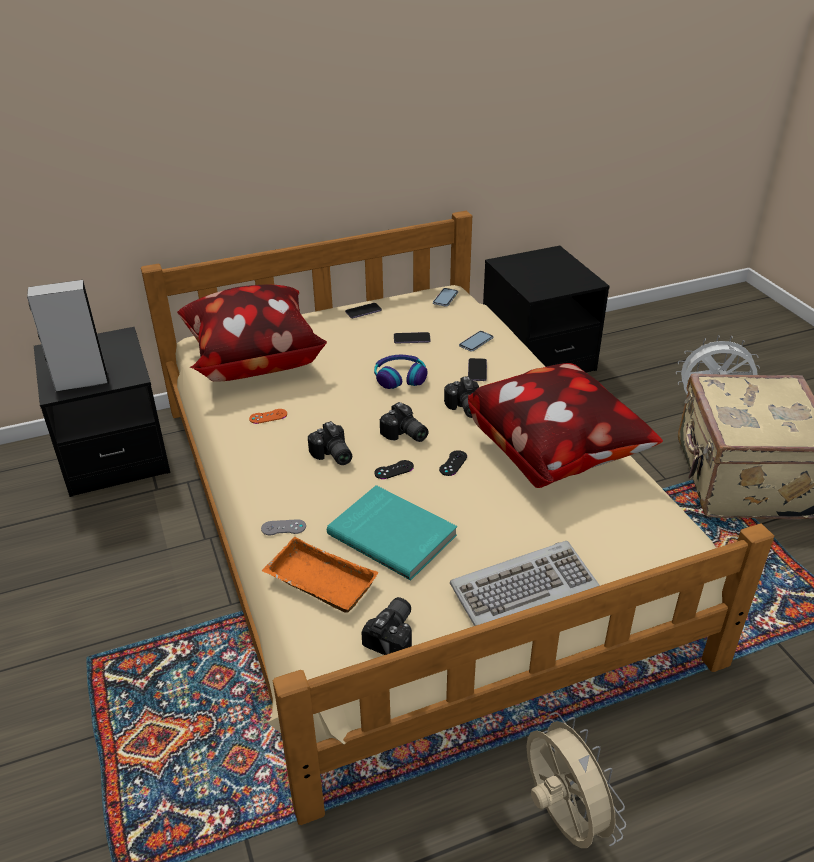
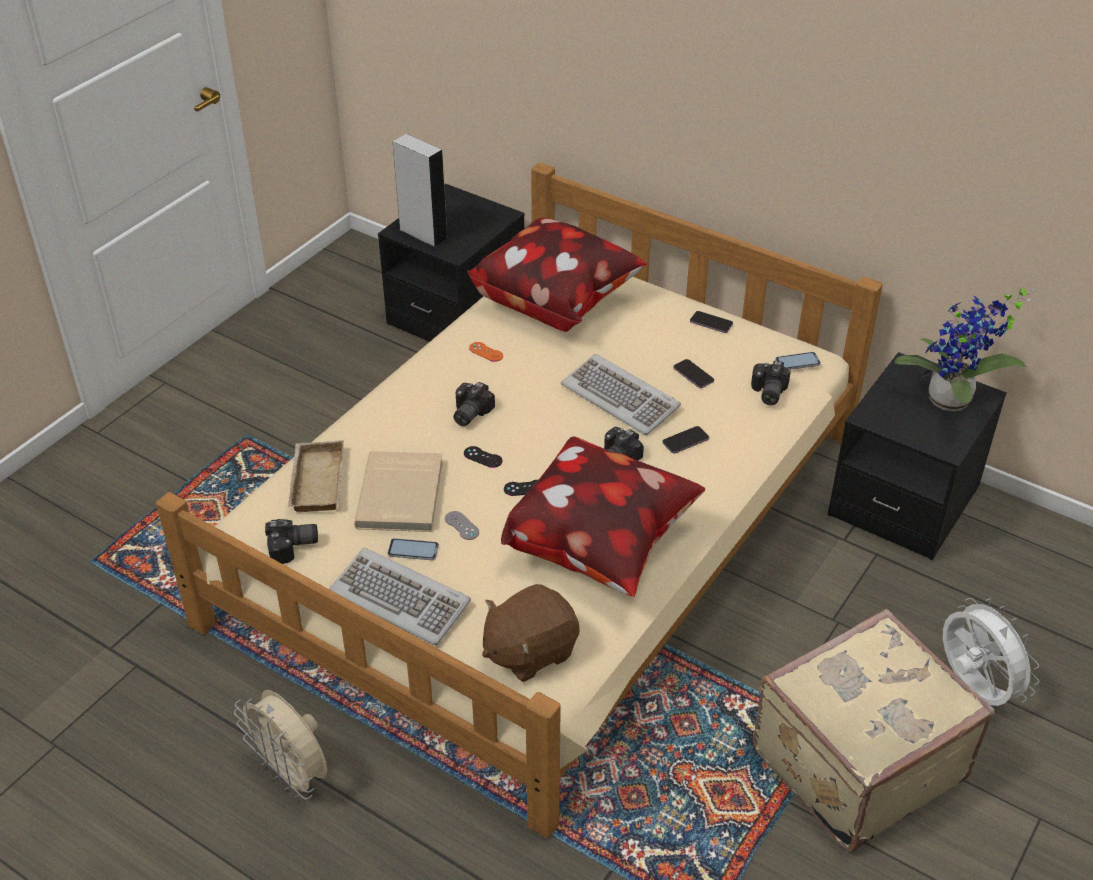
camera: 55 degrees right, 5 degrees up
grey game controller [261,519,306,535] -> grey game controller moved to [445,511,479,540]
orange tray [262,537,379,613] -> beige tray [288,440,344,512]
turquoise book [327,485,457,580] -> beige book [354,451,443,532]
headphones [374,354,427,389] -> keyboard [561,354,681,435]
camera [380,402,428,442] -> camera moved to [751,360,791,406]
phone [459,331,493,352] -> phone moved to [388,538,439,560]
beige fan [526,712,626,848] -> beige fan turned 105 degrees clockwise [234,690,328,800]
none -> brown plush toy [482,584,580,682]
none -> potted plant [895,288,1036,411]

